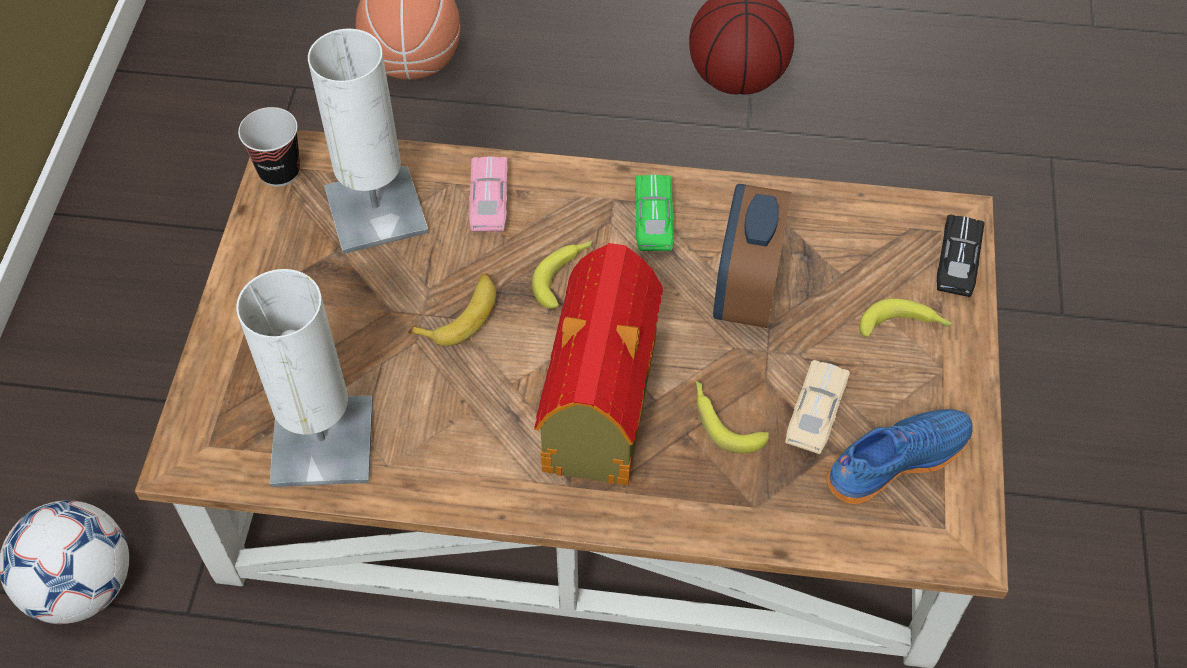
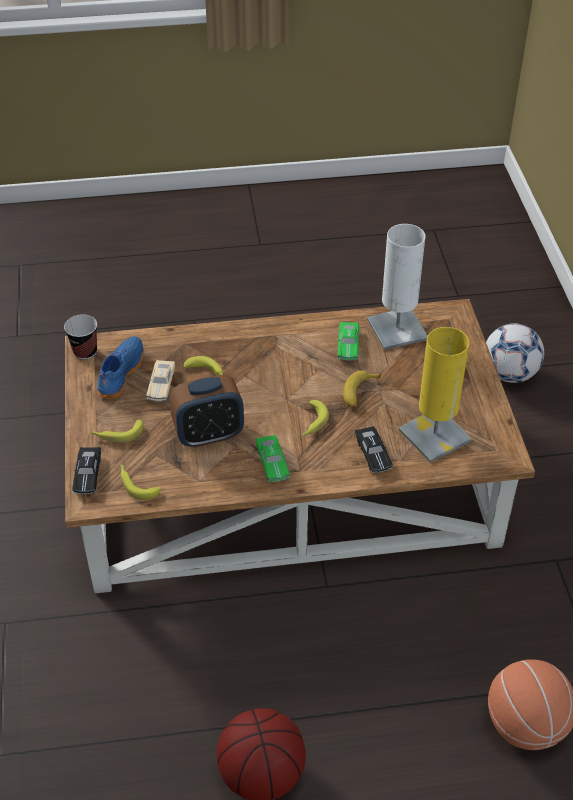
camera: 165 degrees right, 10 degrees down
cup [238,107,300,187] -> cup moved to [64,314,97,360]
white table lamp [308,29,429,254] -> yellow table lamp [399,327,472,463]
pink toy car [469,156,508,232] -> black toy car [355,426,393,473]
toy house [534,243,663,485] -> none
alarm clock [713,184,792,328] -> alarm clock turned 75 degrees clockwise [170,374,244,448]
blue shoe [827,409,973,504] -> blue shoe turned 150 degrees clockwise [97,336,144,399]
none -> banana [120,464,161,500]
none -> green toy car [338,322,359,360]

